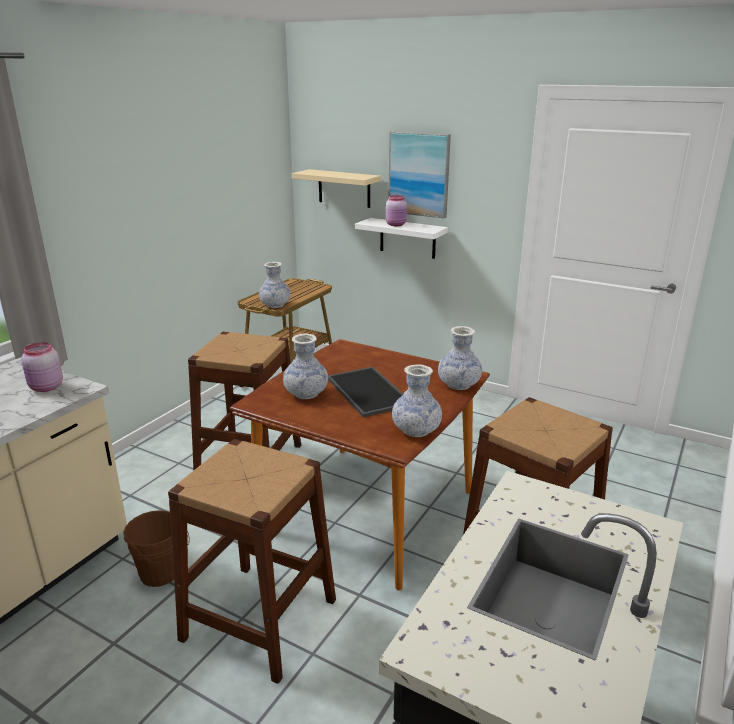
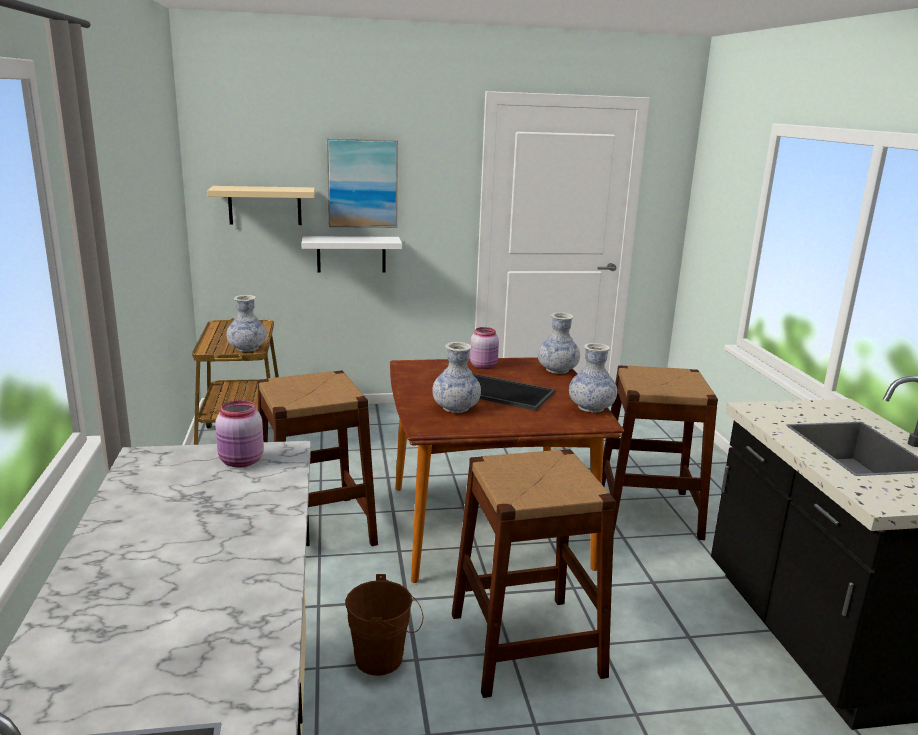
camera: 40 degrees left, 5 degrees down
pink jar [386,195,407,226] -> pink jar moved to [470,327,499,369]

